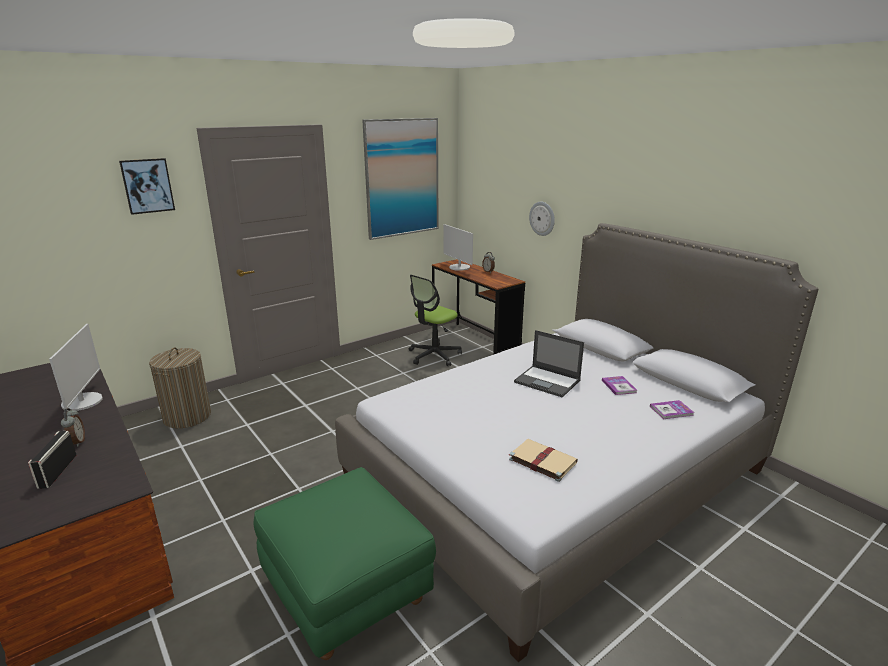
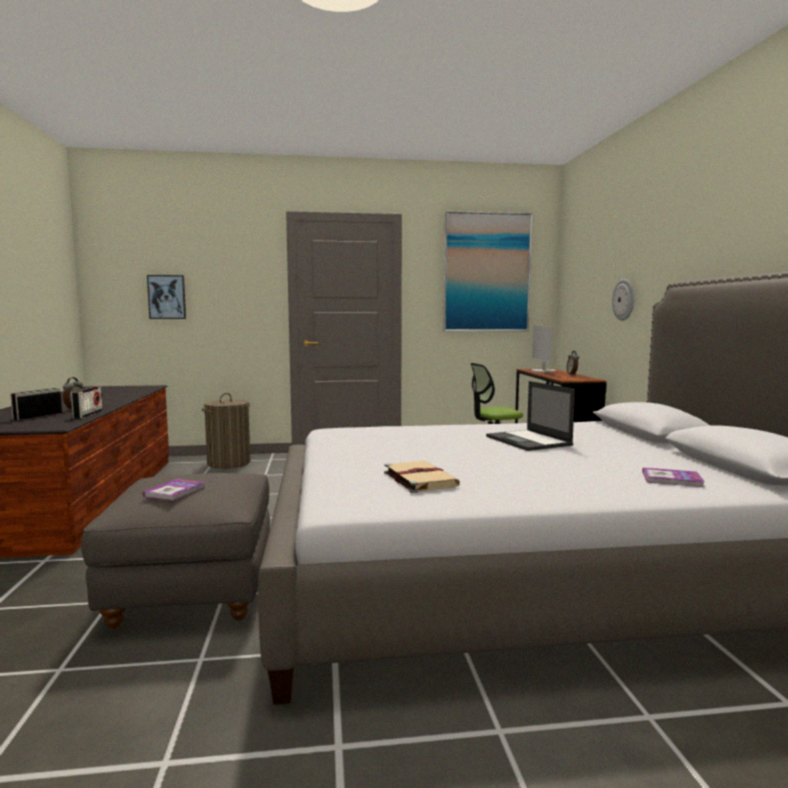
camera: 30 degrees right, 15 degrees down
monitor [49,324,103,411] -> none
picture [119,158,175,215] -> picture moved to [147,275,186,319]
green ottoman [254,467,436,660] -> grey ottoman [81,473,270,629]
book [602,376,637,395] -> book moved to [143,479,204,501]
none -> radio [71,387,103,419]

